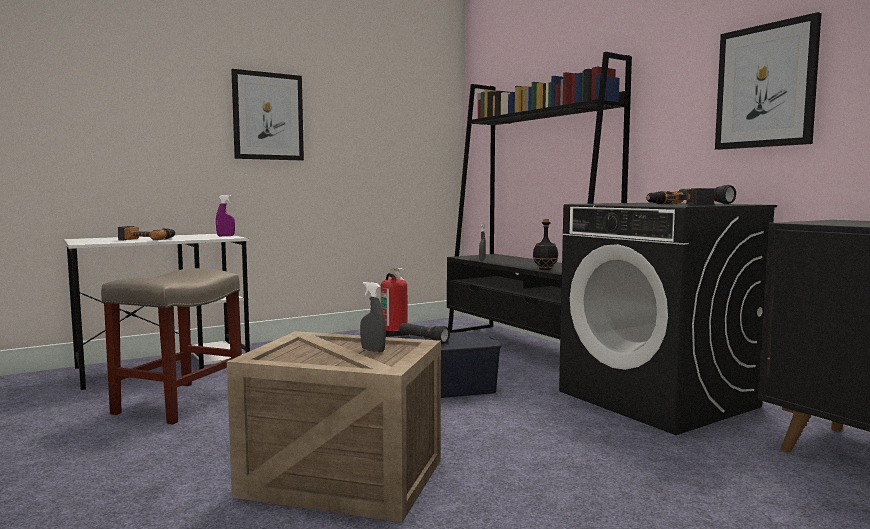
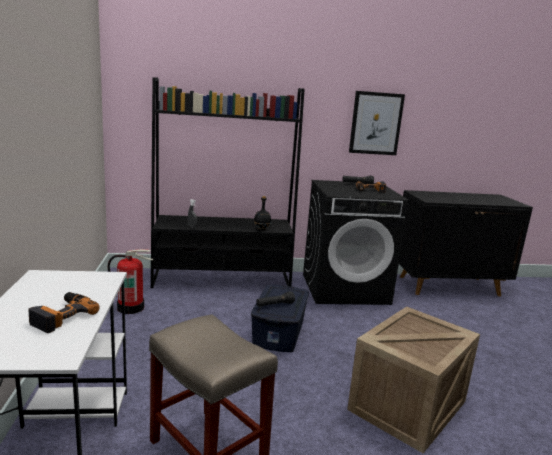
camera: 65 degrees left, 10 degrees up
purple spray bottle [216,195,235,236] -> none
picture [231,69,304,160] -> none
grey spray bottle [360,282,386,352] -> none

